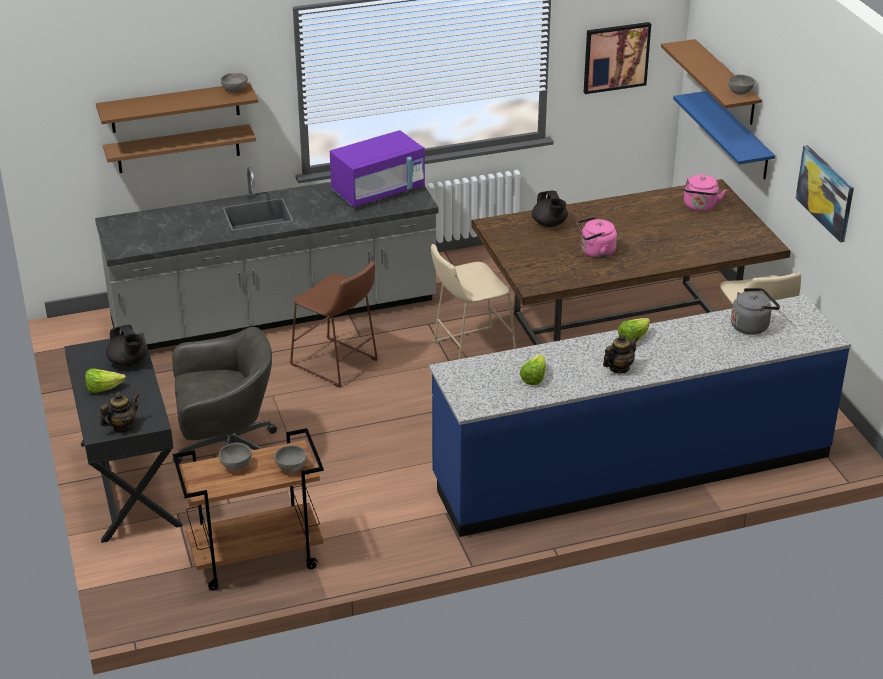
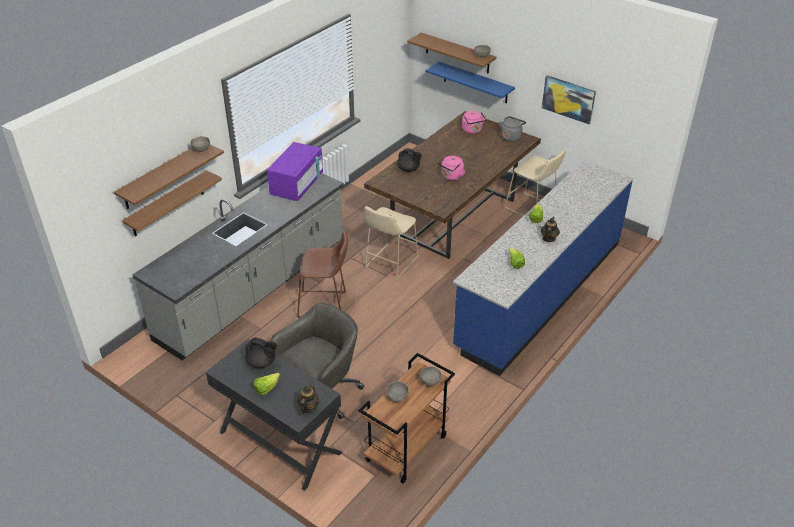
camera: 35 degrees left, 5 degrees up
picture [584,22,651,94] -> none
grey kettle [731,288,780,335] -> grey kettle moved to [499,116,526,142]

